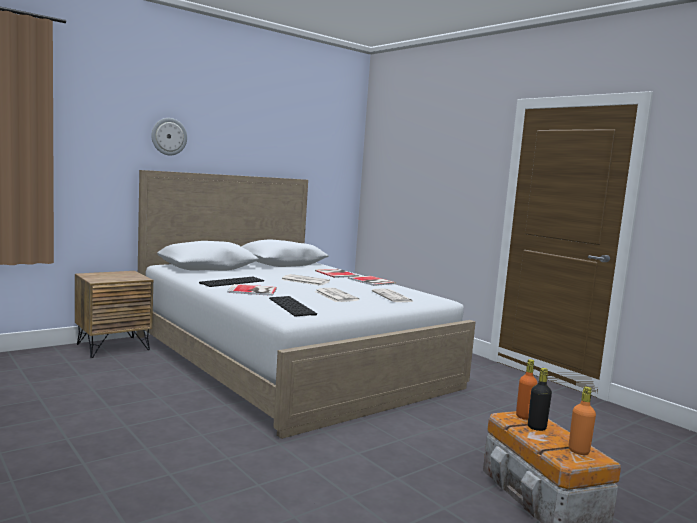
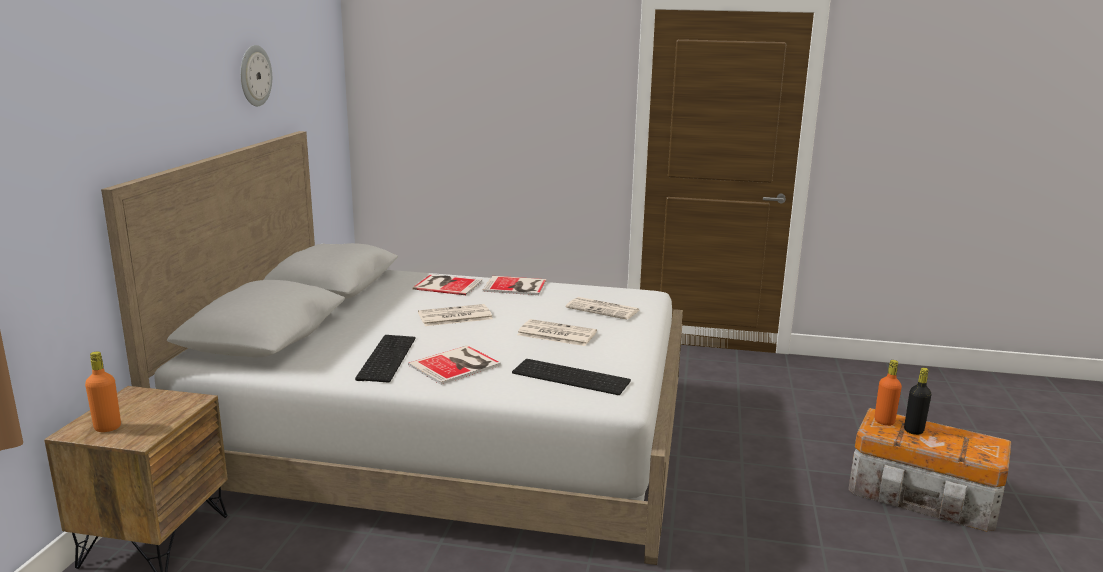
camera: 40 degrees left, 10 degrees up
wall clock [151,118,187,155] -> wall clock moved to [240,45,272,106]
orange bottle [569,387,596,455] -> orange bottle moved to [85,352,121,432]

